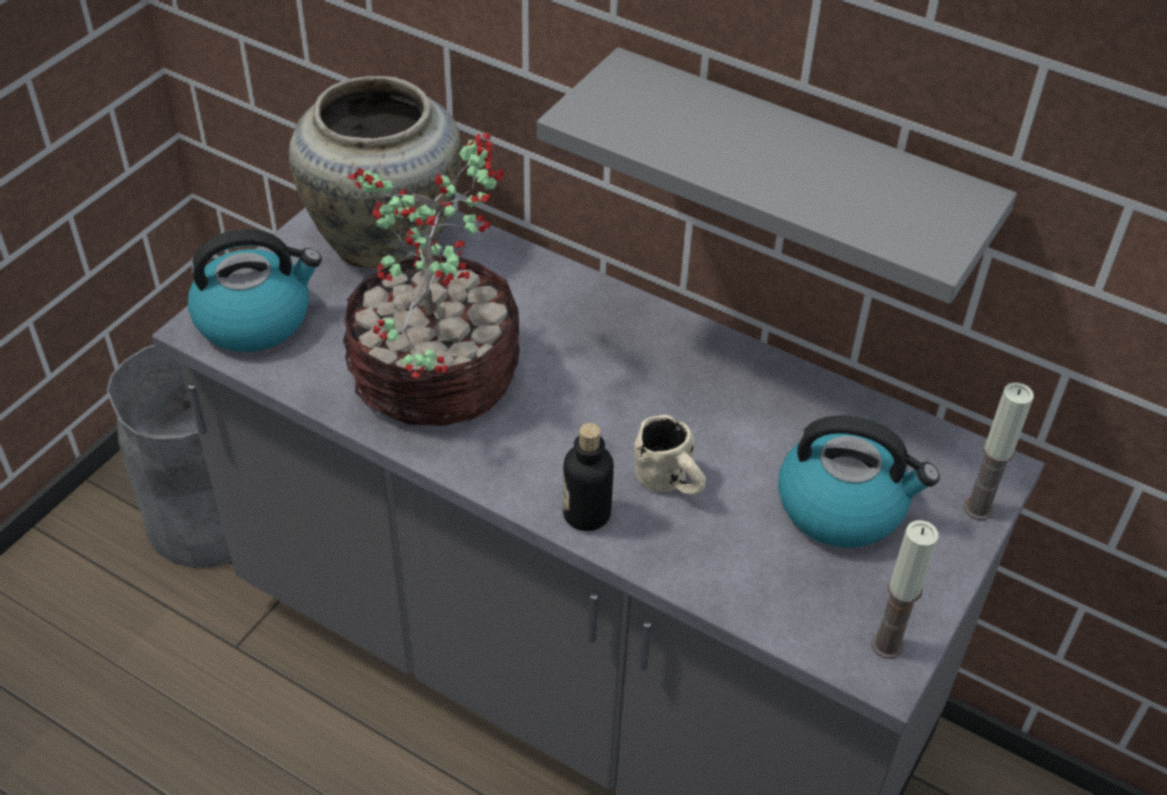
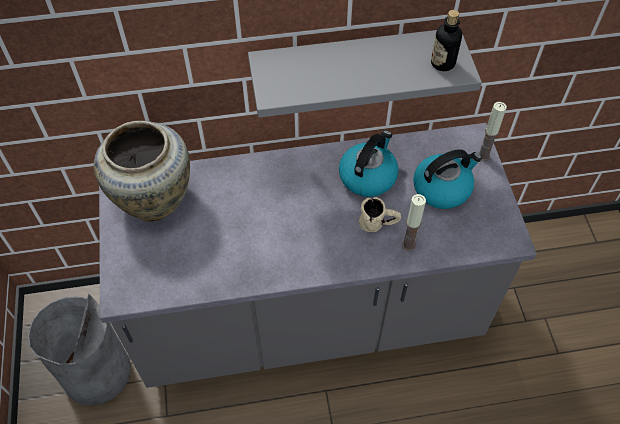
camera: 40 degrees left, 10 degrees up
kettle [188,229,322,352] -> kettle moved to [339,130,399,197]
potted plant [343,133,520,426] -> none
bottle [563,423,614,531] -> bottle moved to [431,10,462,71]
candle [871,520,939,659] -> candle moved to [401,194,426,251]

